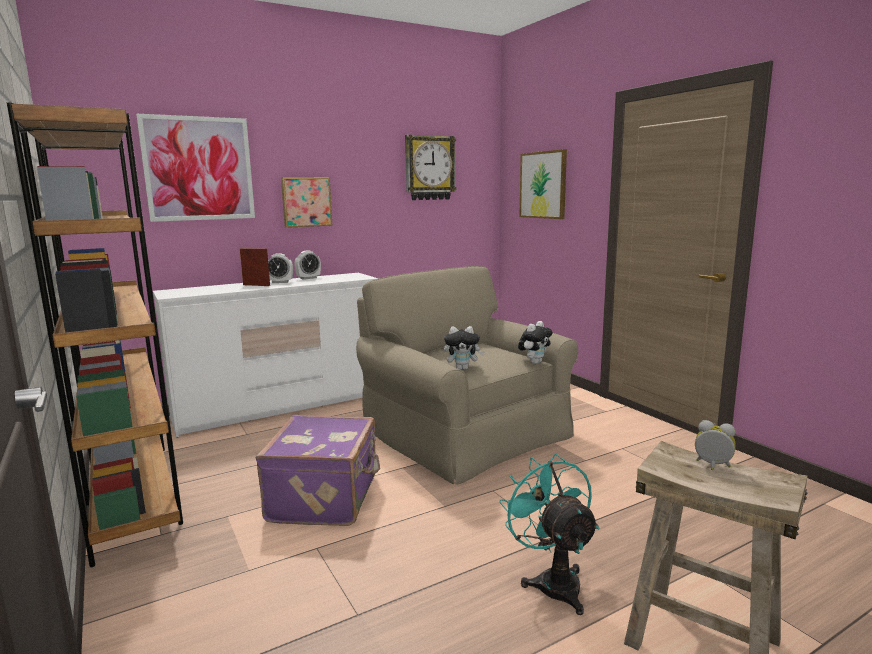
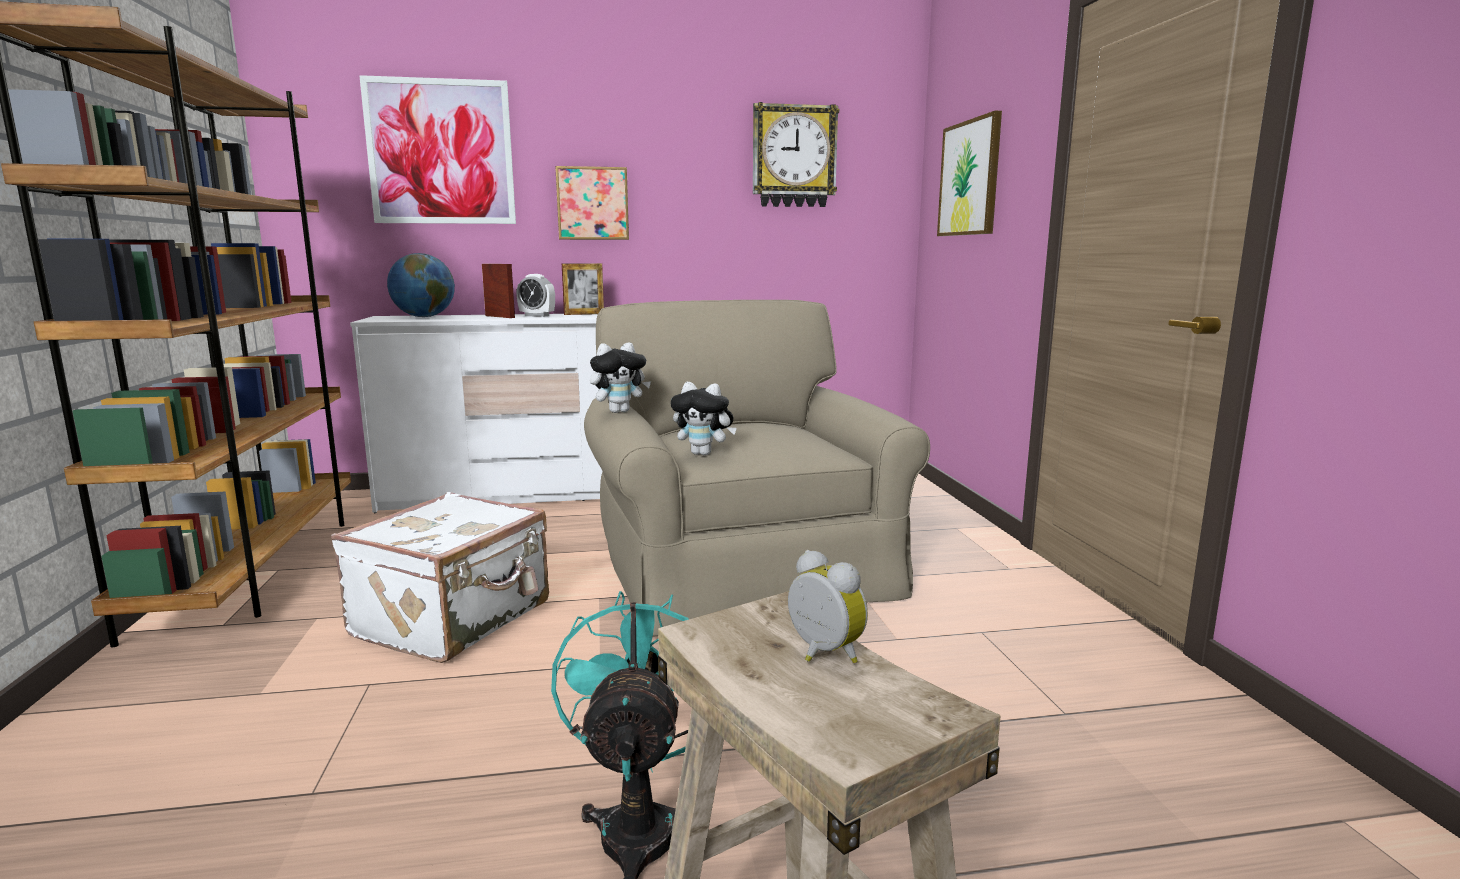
camera: 20 degrees right, 0 degrees up
purple suitcase [256,415,380,526] -> white suitcase [331,492,549,663]
alarm clock [295,251,321,280] -> picture frame [562,263,604,315]
plush toy [518,321,553,364] -> plush toy moved to [590,342,651,413]
none -> globe [387,253,455,317]

